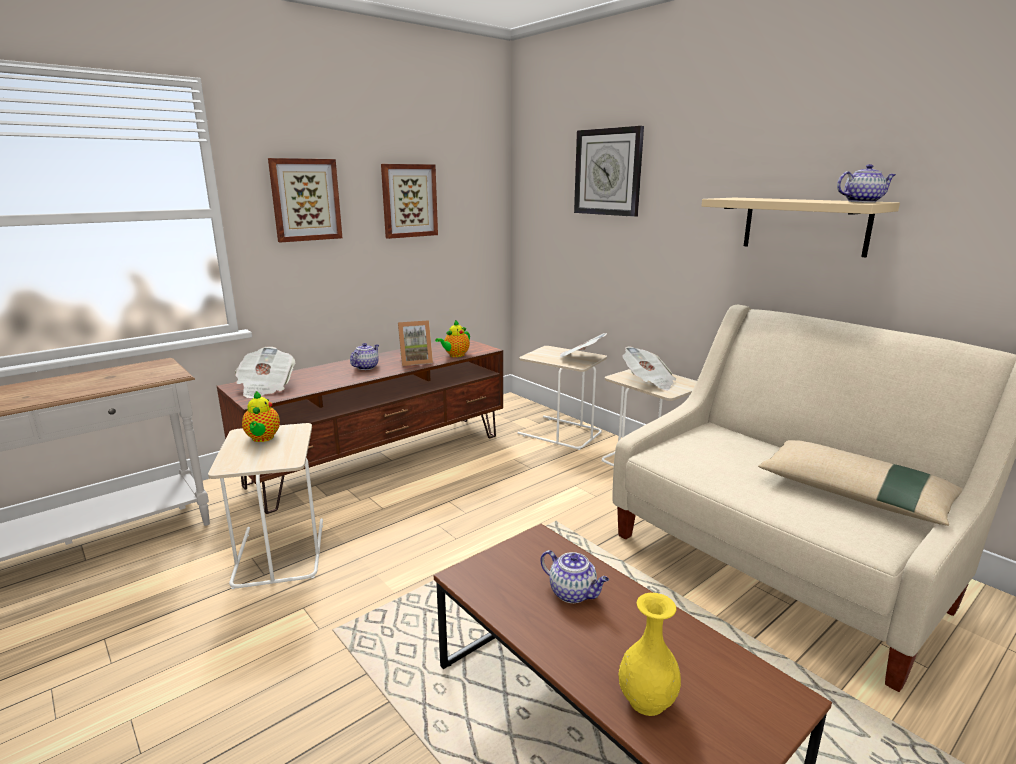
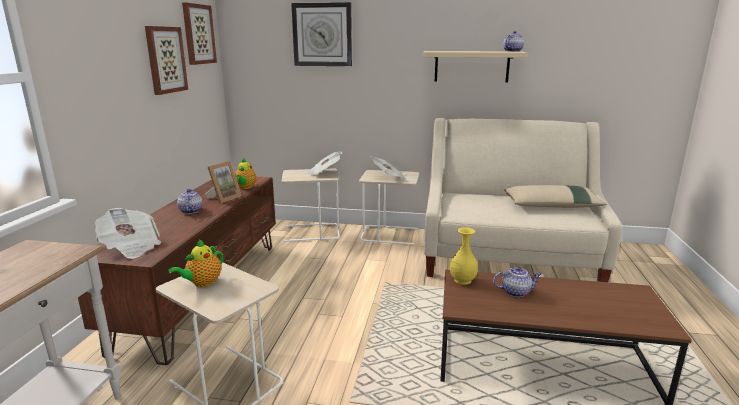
camera: 40 degrees left, 0 degrees up
teapot [242,391,280,442] -> teapot turned 90 degrees clockwise [168,239,223,287]
picture [268,158,342,243] -> picture moved to [182,3,217,65]
yellow vase [619,593,681,716] -> yellow vase moved to [450,227,478,285]

